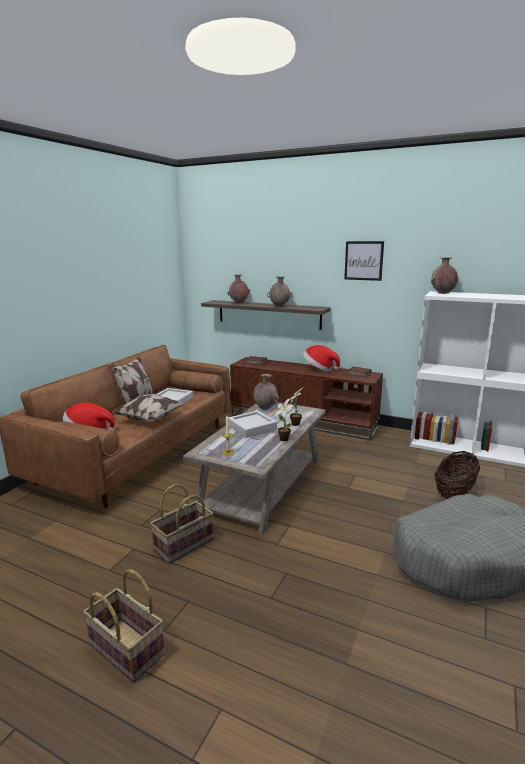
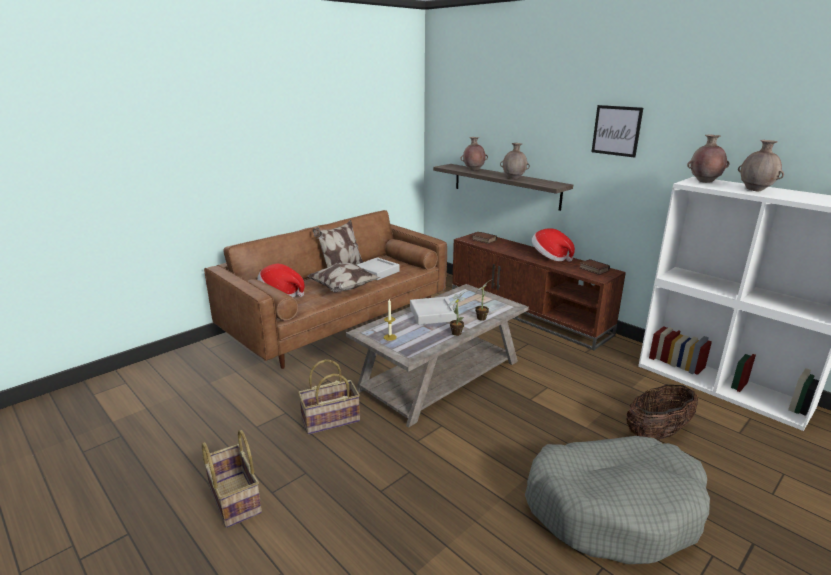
camera: 20 degrees right, 5 degrees up
brown vase [253,374,279,410] -> brown vase moved to [738,140,784,192]

